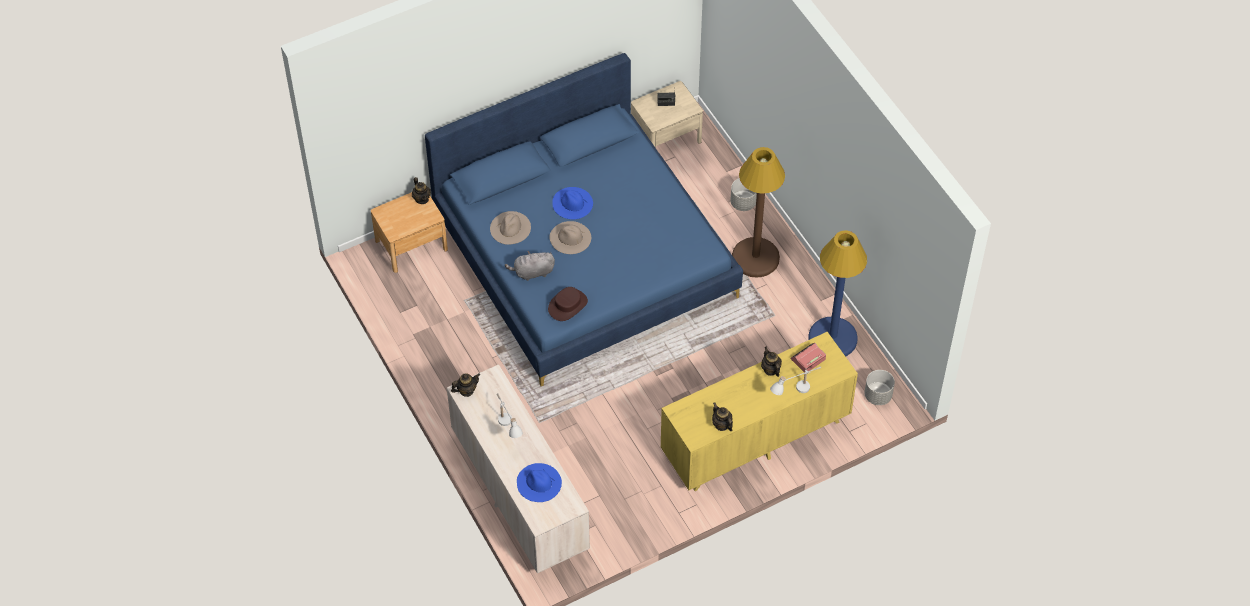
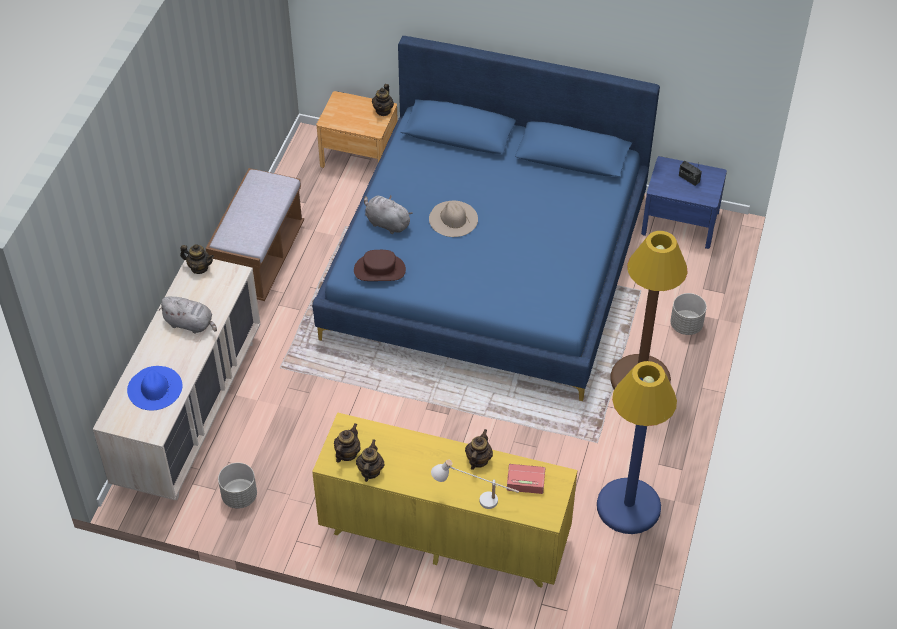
camera: 45 degrees right, 5 degrees down
beige hat [490,211,531,245] -> none
white table lamp [497,393,523,438] -> grey plush toy [158,296,217,333]
blue hat [553,187,593,219] -> none
beige nightstand [631,81,703,148] -> blue nightstand [641,156,727,249]
grey planter [864,370,895,405] -> grey planter moved to [218,463,257,509]
none -> brown bench [206,168,304,301]
none -> teapot [334,424,361,463]

